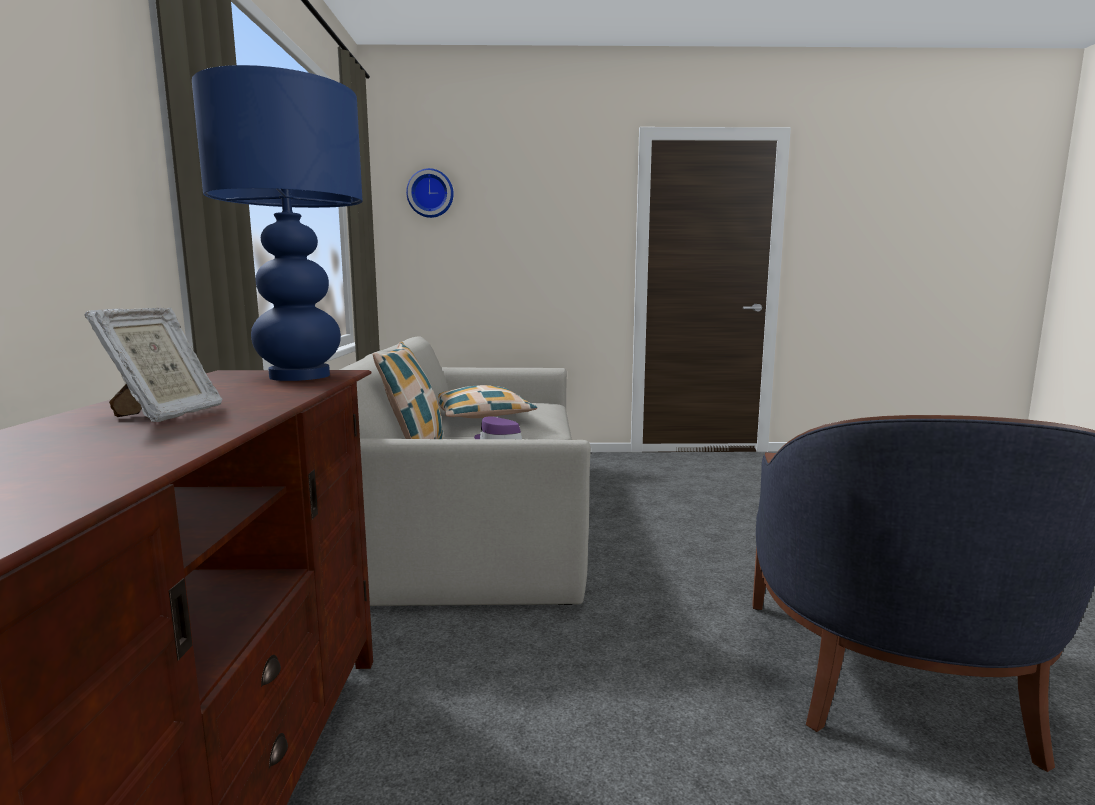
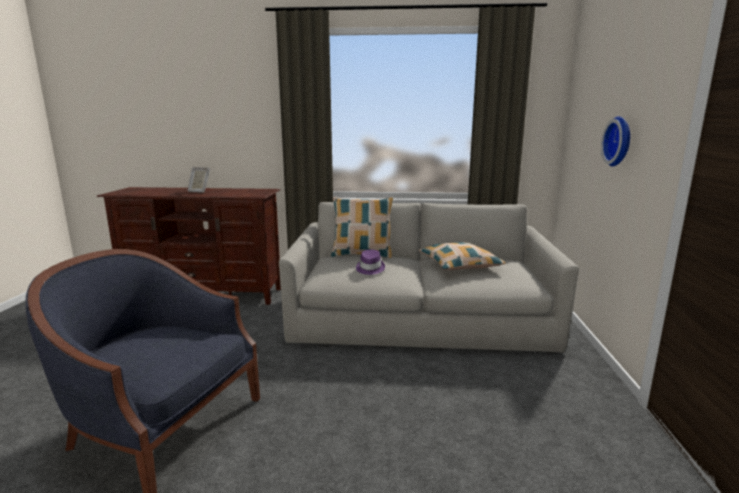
camera: 95 degrees right, 5 degrees up
blue table lamp [192,65,363,381] -> none
wall clock [406,168,454,218] -> wall clock moved to [601,116,630,166]

